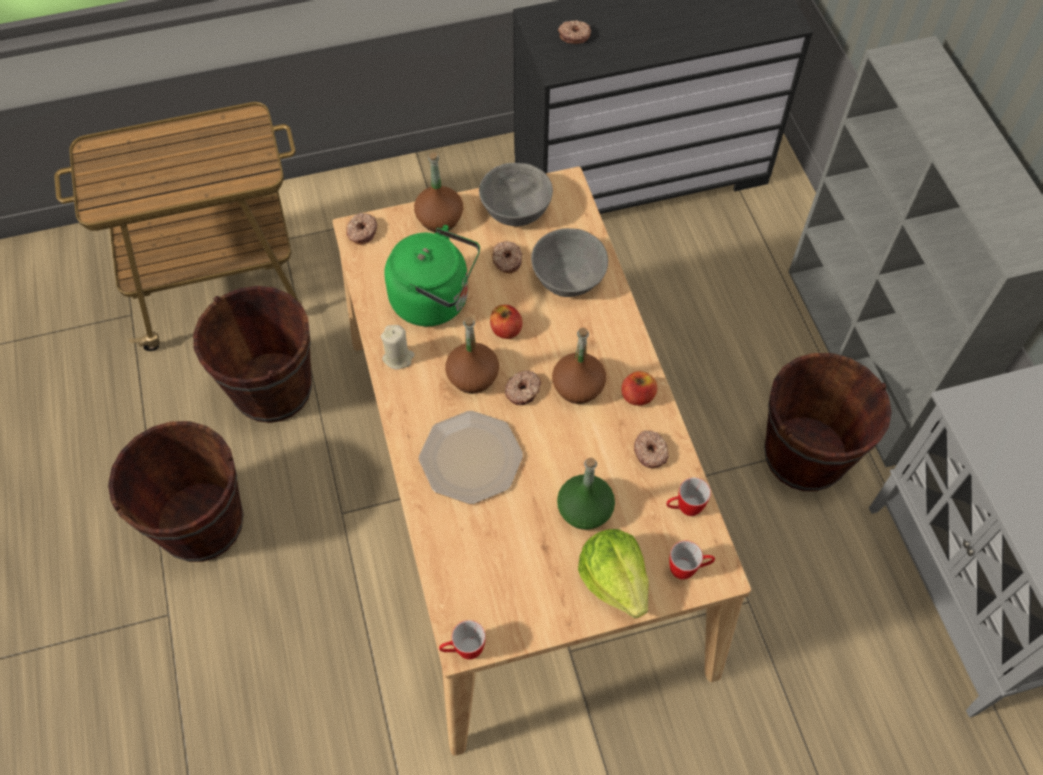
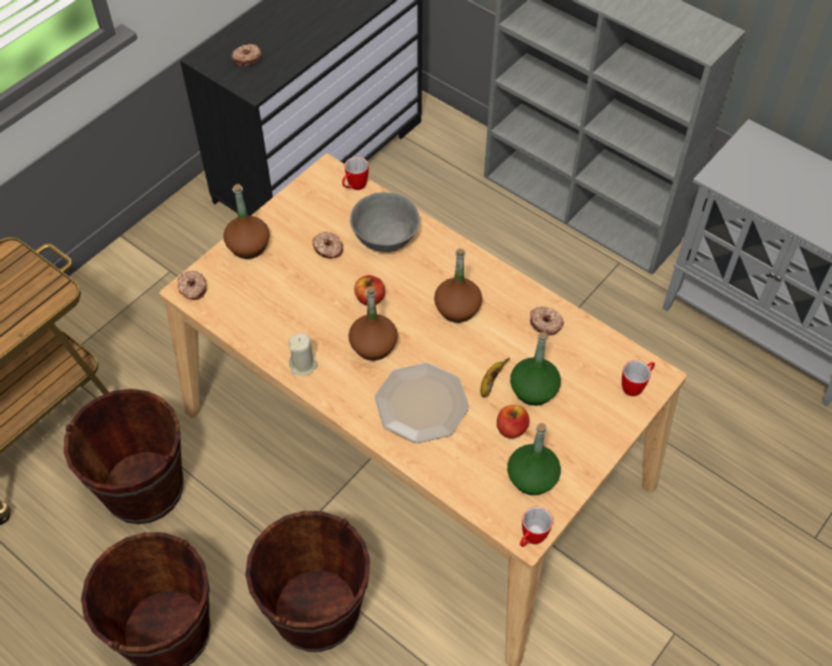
camera: 35 degrees left, 5 degrees down
green kettle [384,225,480,326] -> none
grey bowl [479,163,553,226] -> none
donut [505,370,541,405] -> none
lettuce [578,529,649,618] -> none
apple [621,371,657,406] -> apple moved to [497,405,530,439]
mug [666,477,711,516] -> mug moved to [342,157,369,190]
brown bucket [764,353,892,491] -> brown bucket moved to [245,511,370,652]
none -> banana [480,357,510,398]
none -> green bottle [507,423,561,495]

